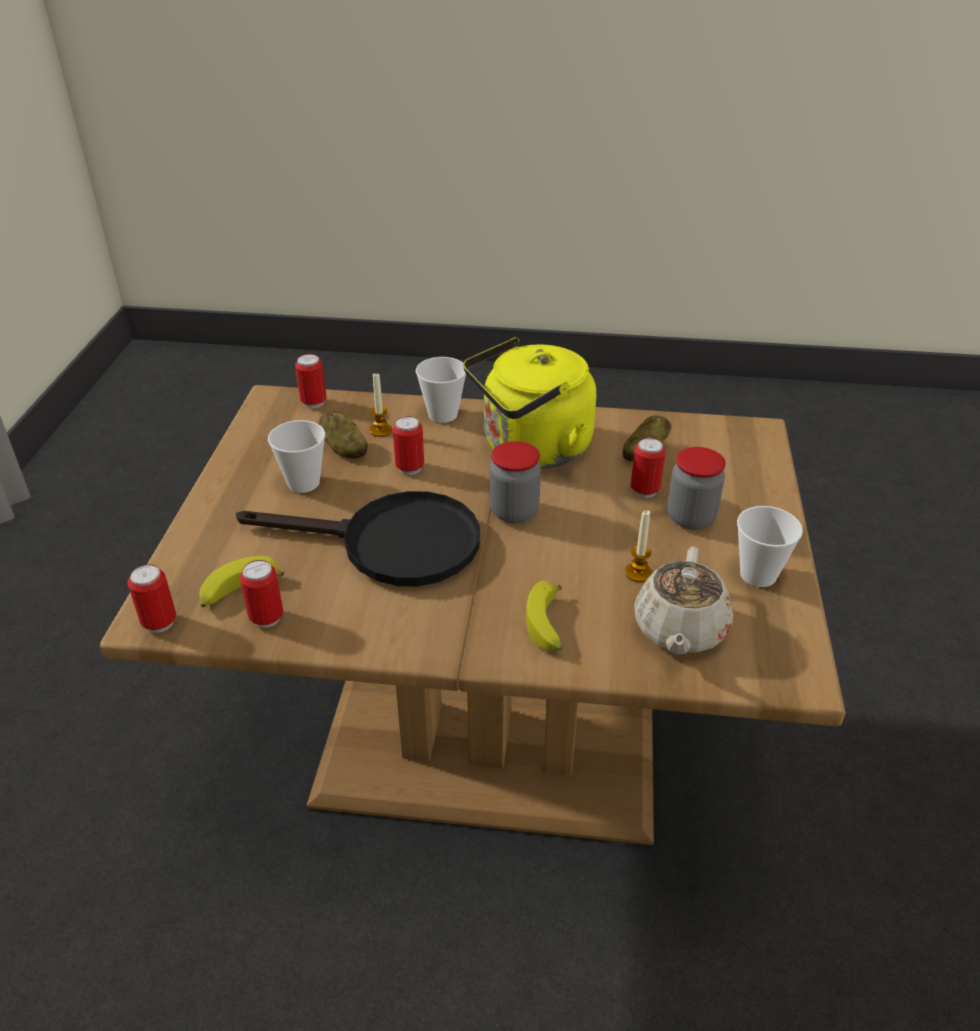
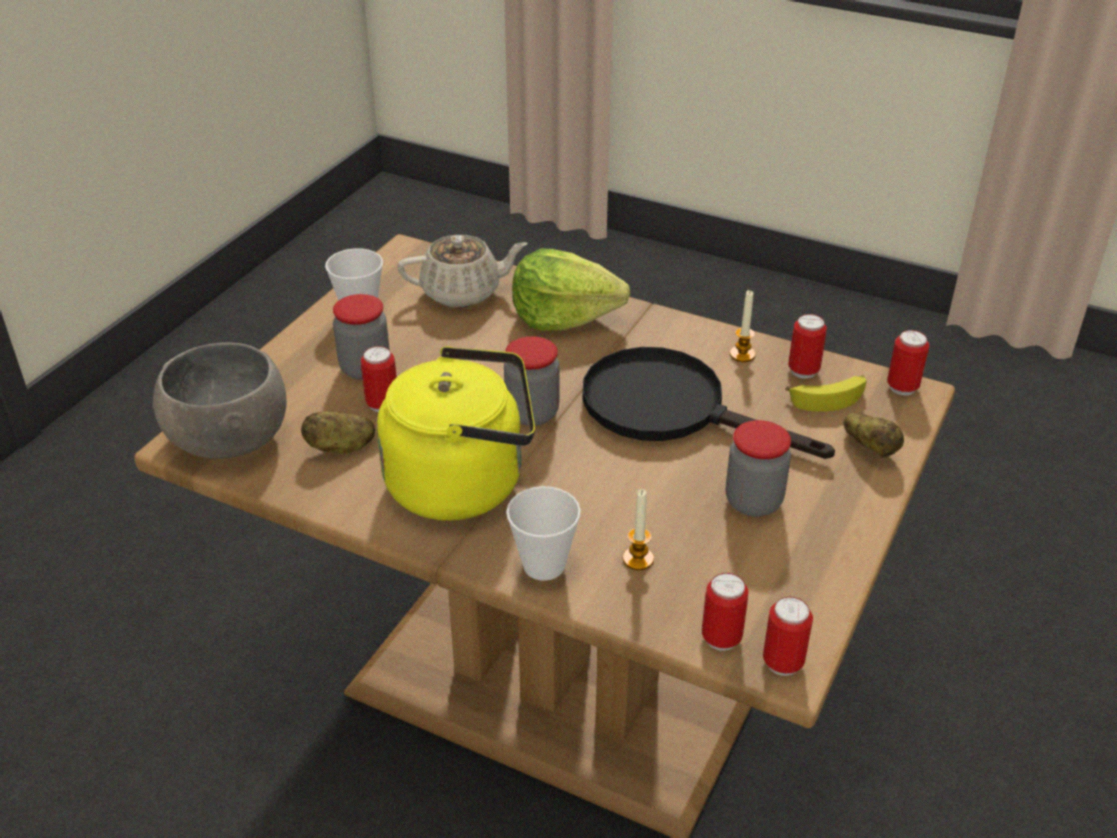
camera: 160 degrees left, 0 degrees up
cup [268,420,325,493] -> jar [726,420,791,517]
potato [319,411,368,458] -> potato moved to [843,413,904,458]
can [393,416,424,475] -> can moved to [763,597,813,676]
banana [526,581,562,651] -> lettuce [512,248,630,331]
candle [625,510,652,582] -> candle moved to [730,290,756,362]
beige teapot [634,547,733,655] -> beige teapot turned 45 degrees clockwise [397,235,528,307]
none -> grey bowl [153,342,286,459]

